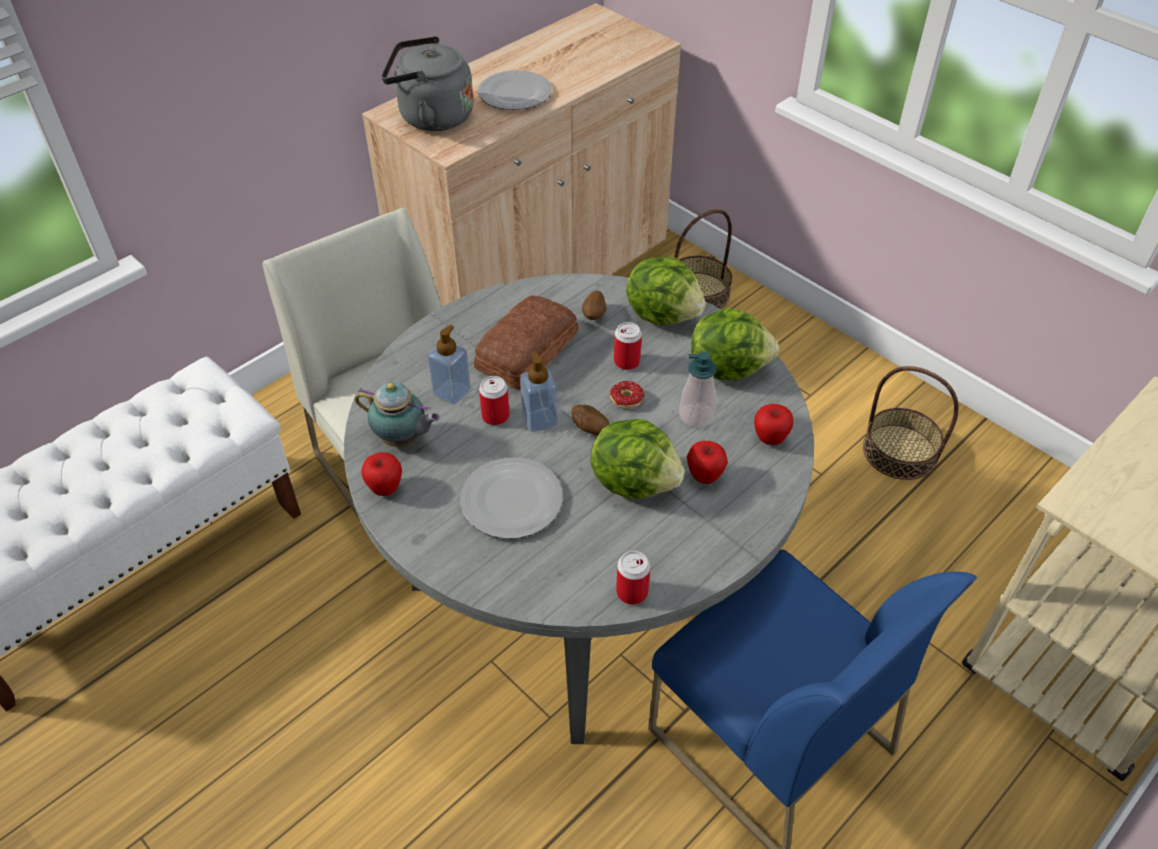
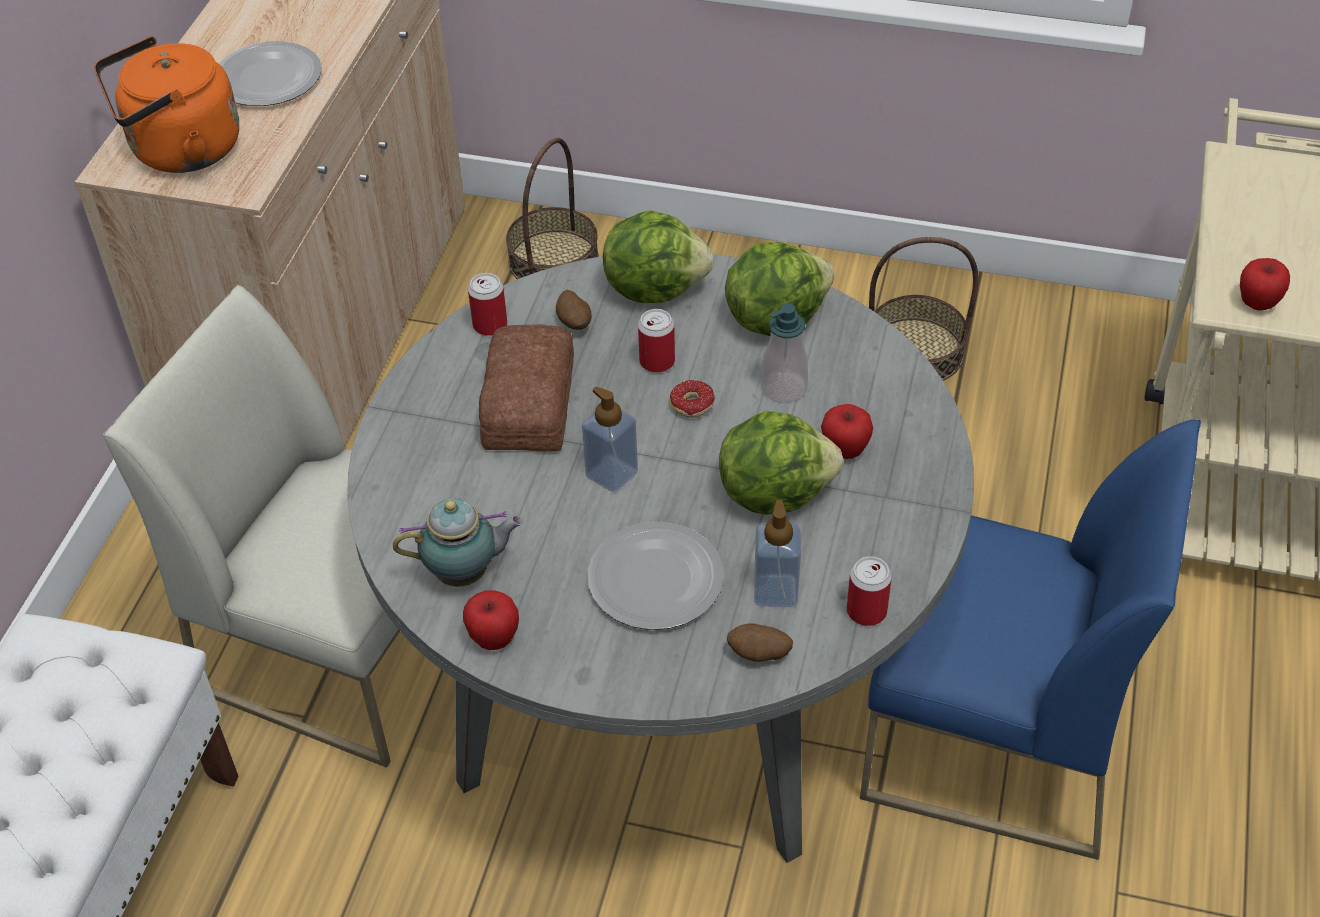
camera: 30 degrees left, 0 degrees up
grey kettle [382,36,473,131] -> orange kettle [94,36,239,173]
soap dispenser [428,325,471,405] -> soap dispenser moved to [754,499,801,607]
can [479,376,510,425] -> can moved to [468,273,507,336]
potato [571,405,610,436] -> potato moved to [727,623,793,662]
apple [754,404,794,445] -> apple moved to [1240,258,1290,310]

